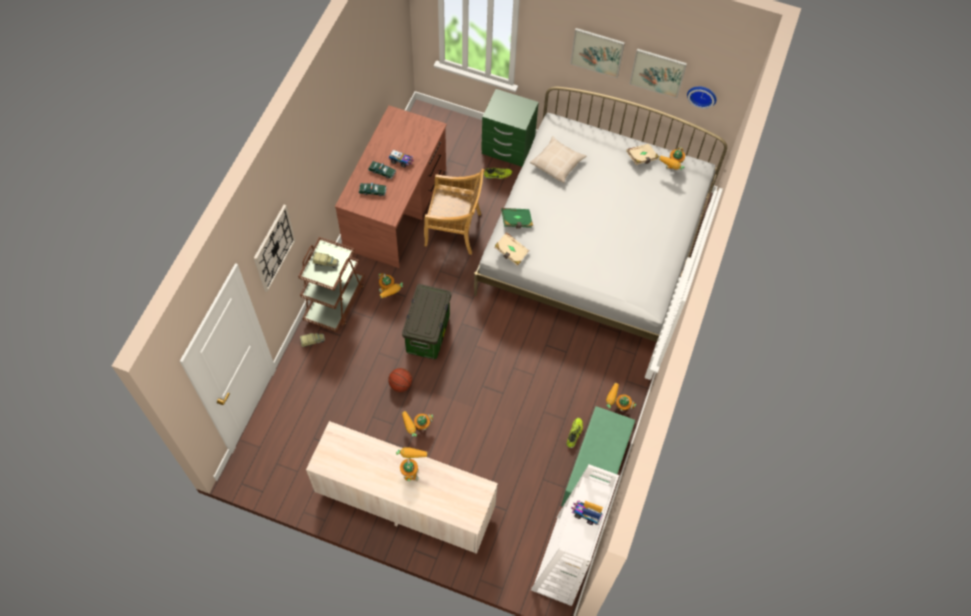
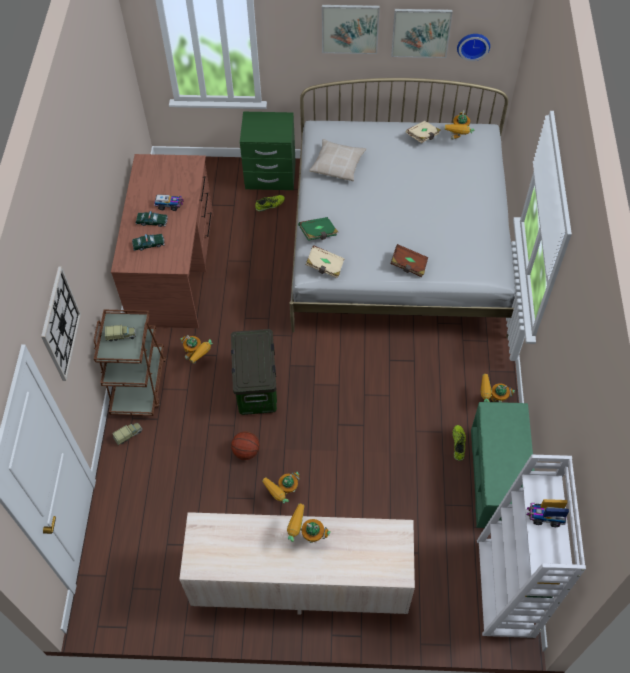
camera: 15 degrees left, 5 degrees down
toy robot [396,447,428,481] -> toy robot turned 60 degrees counterclockwise [287,504,331,543]
beige chair [424,169,484,255] -> none
none -> brown book [390,244,428,277]

